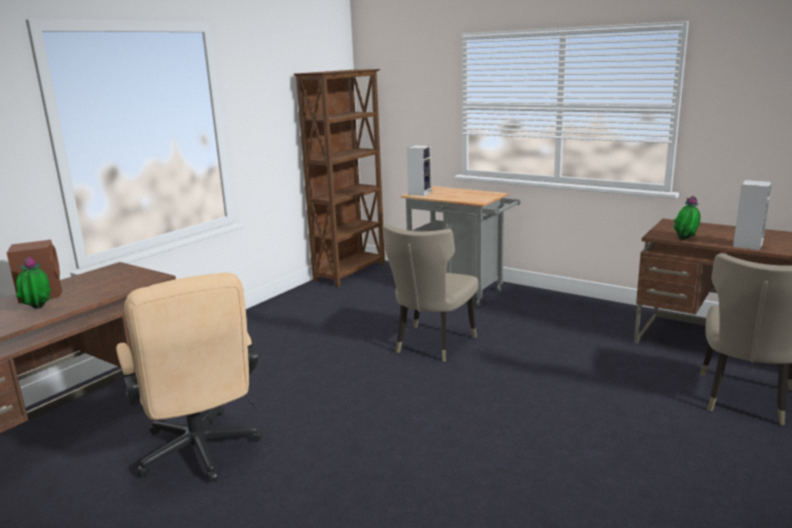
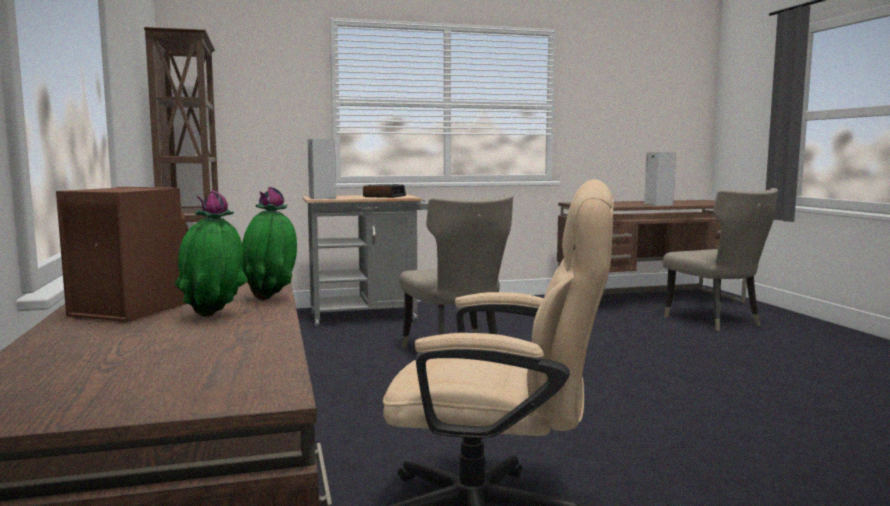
camera: 50 degrees left, 10 degrees down
potted plant [674,196,700,240] -> potted plant moved to [242,186,297,300]
none -> alarm clock [363,184,406,198]

